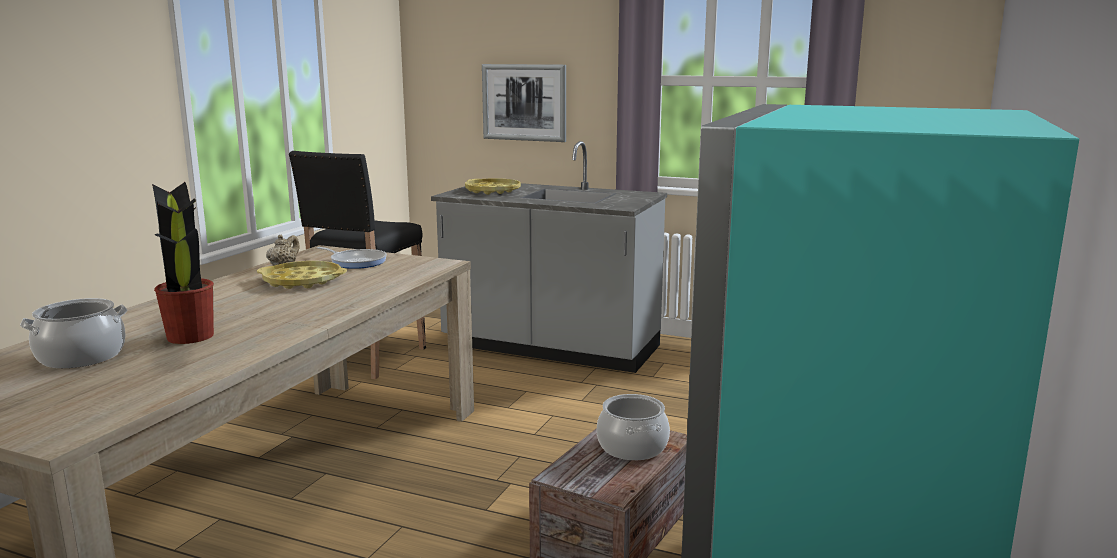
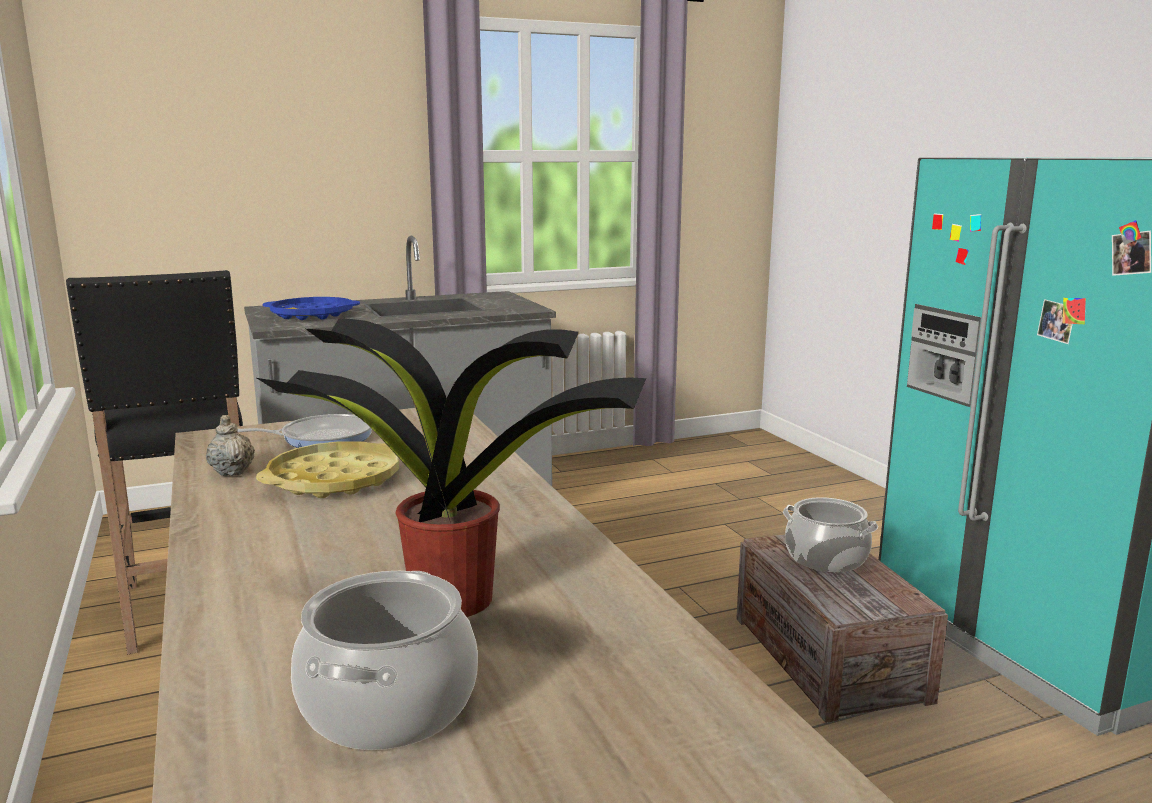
camera: 45 degrees left, 0 degrees up
yellow tray [465,178,521,195] -> blue tray [263,297,360,320]
picture [482,64,566,142] -> none

